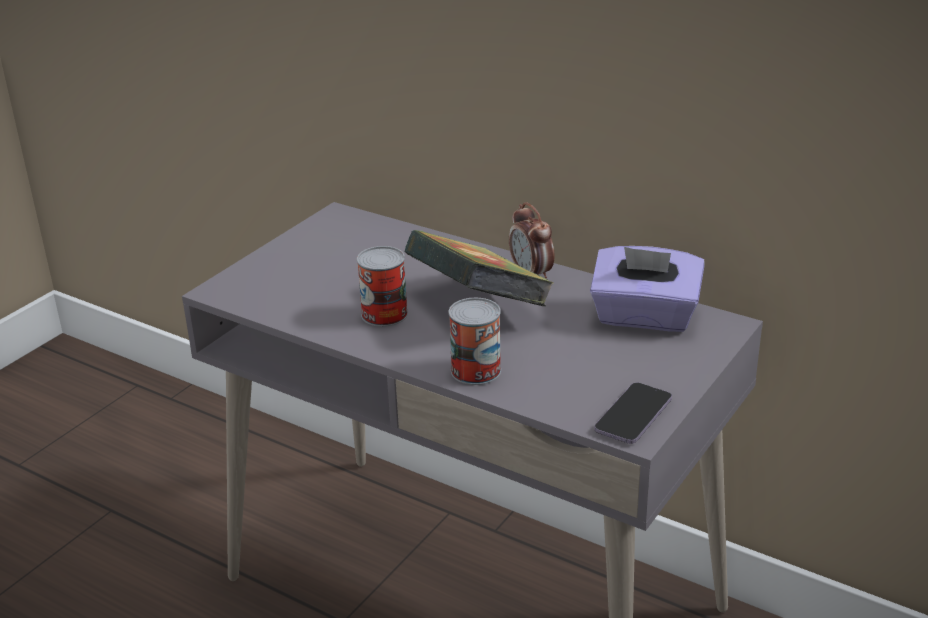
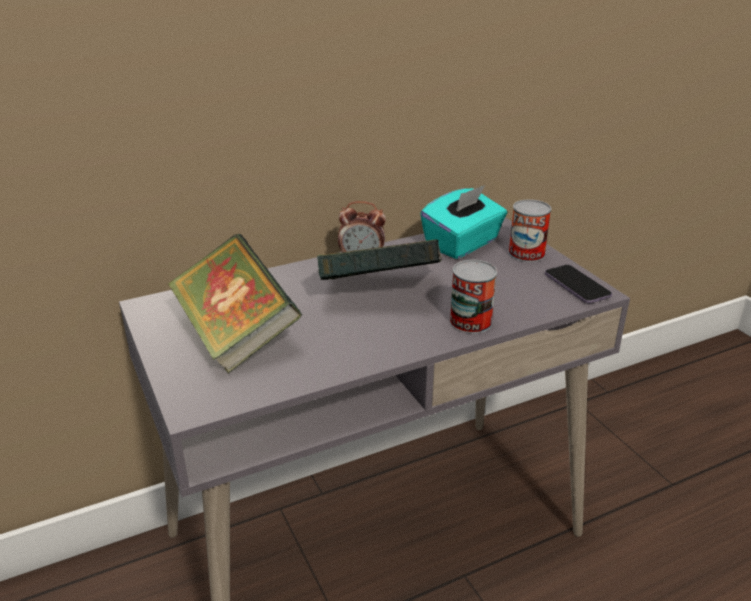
camera: 60 degrees left, 0 degrees up
can [357,246,408,327] -> can moved to [508,199,551,262]
purple tissue box [590,246,705,332] -> turquoise tissue box [420,185,507,259]
none -> book [167,234,302,373]

